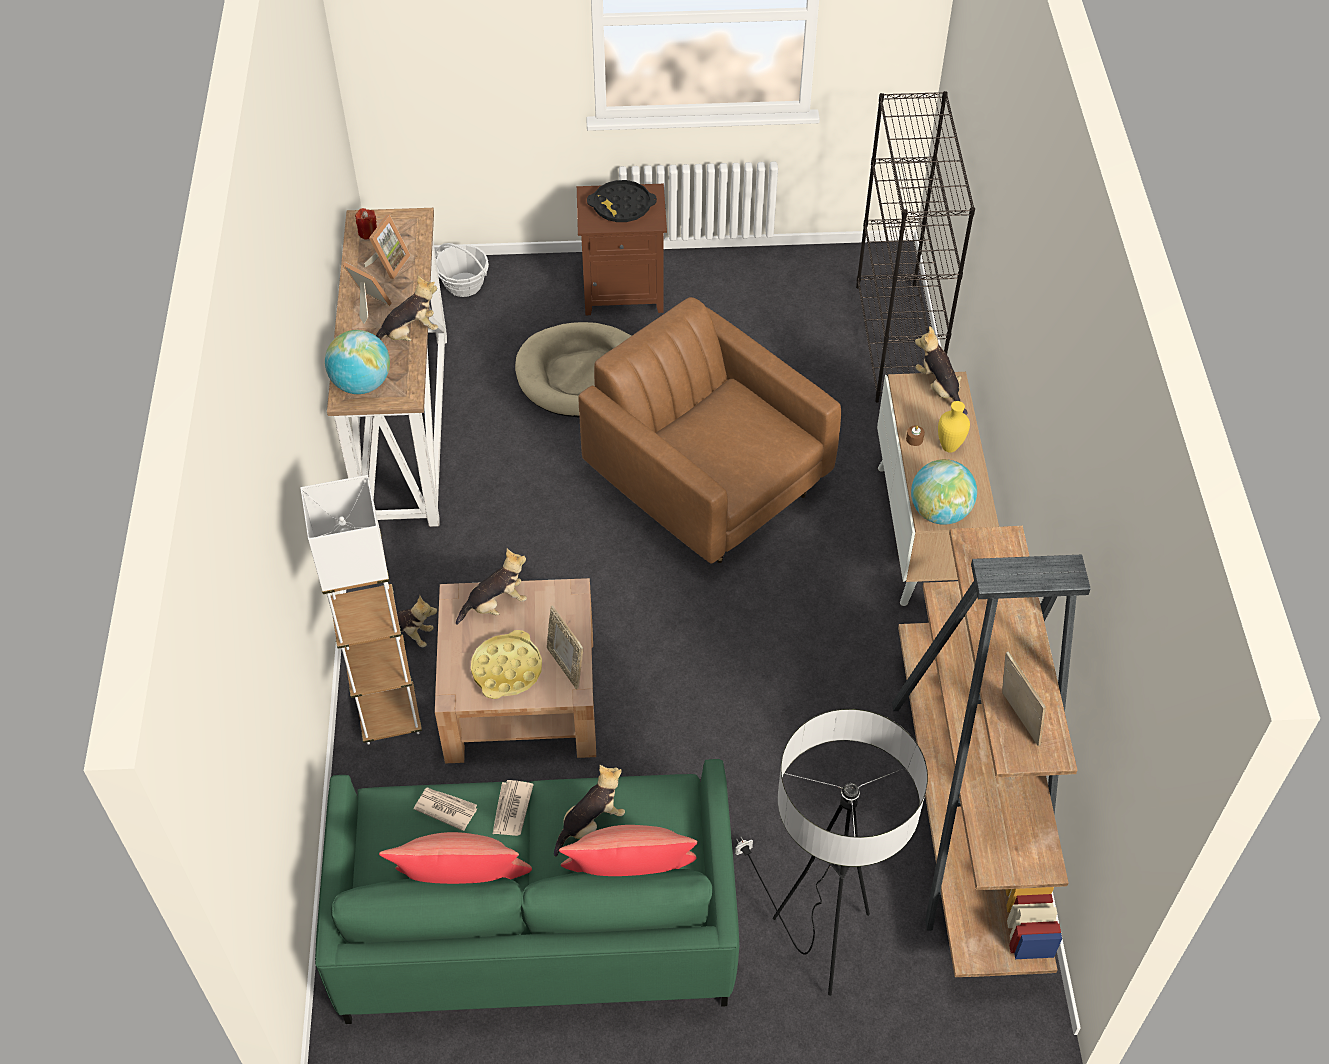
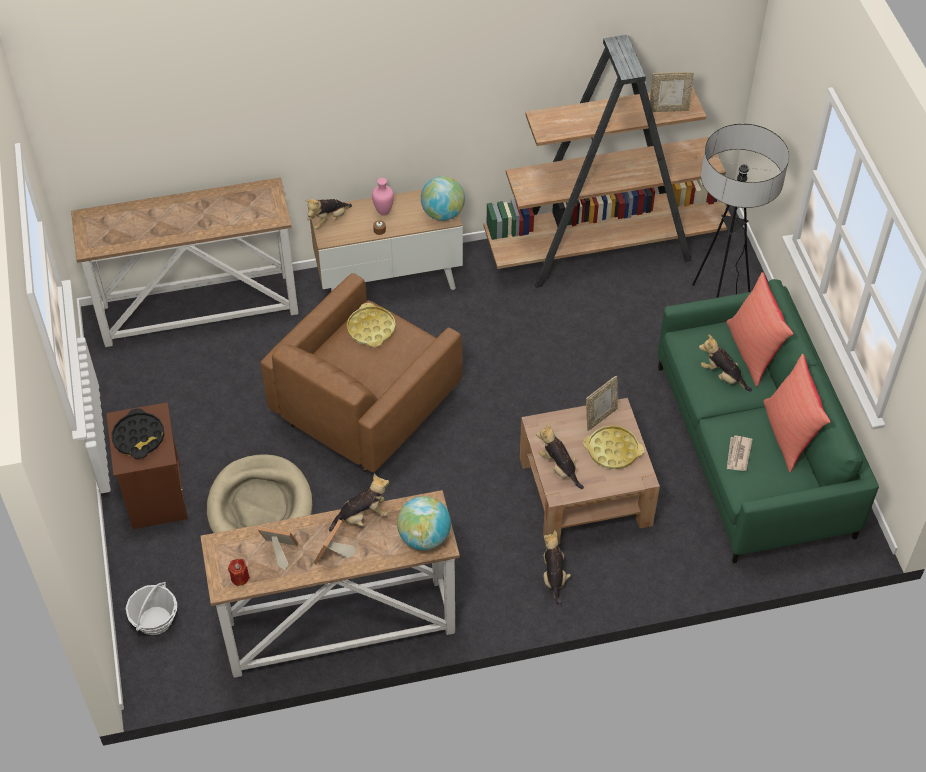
camera: 100 degrees left, 0 degrees up
white floor lamp [300,475,422,745] -> none
plush toy [376,275,438,341] -> plush toy turned 105 degrees clockwise [329,474,389,531]
newspaper [493,780,534,836] -> none
black bookcase [856,91,975,402] -> console table [71,177,299,347]
yellow vase [938,401,970,453] -> pink vase [372,178,394,216]
picture frame [1002,651,1046,746] -> picture frame turned 150 degrees counterclockwise [650,72,694,112]
none -> yellow tray [347,303,396,347]

